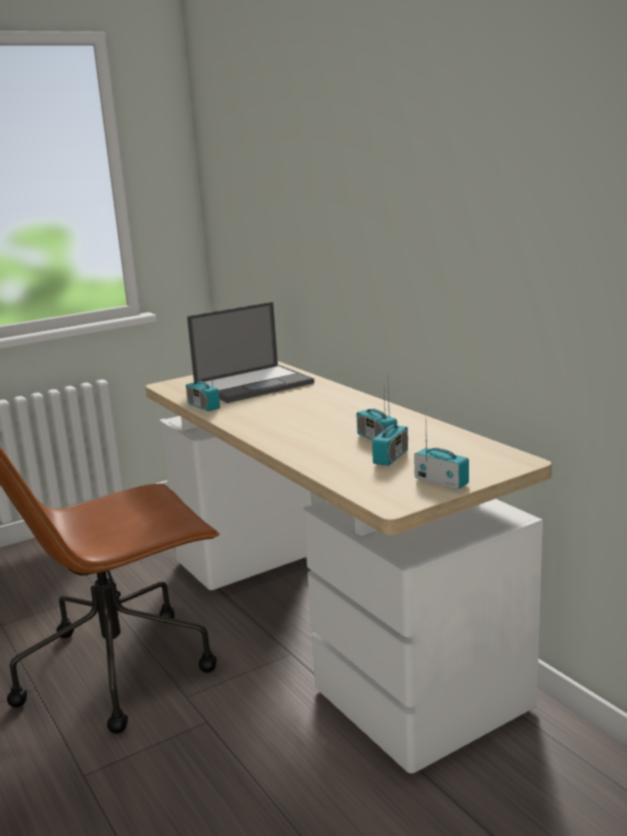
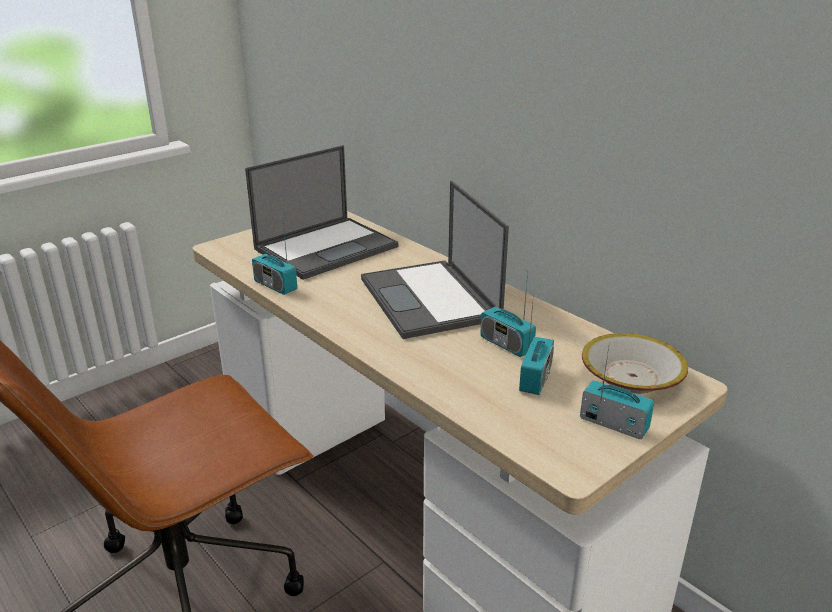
camera: 10 degrees left, 10 degrees up
none -> laptop [361,181,509,339]
none -> bowl [582,333,688,393]

